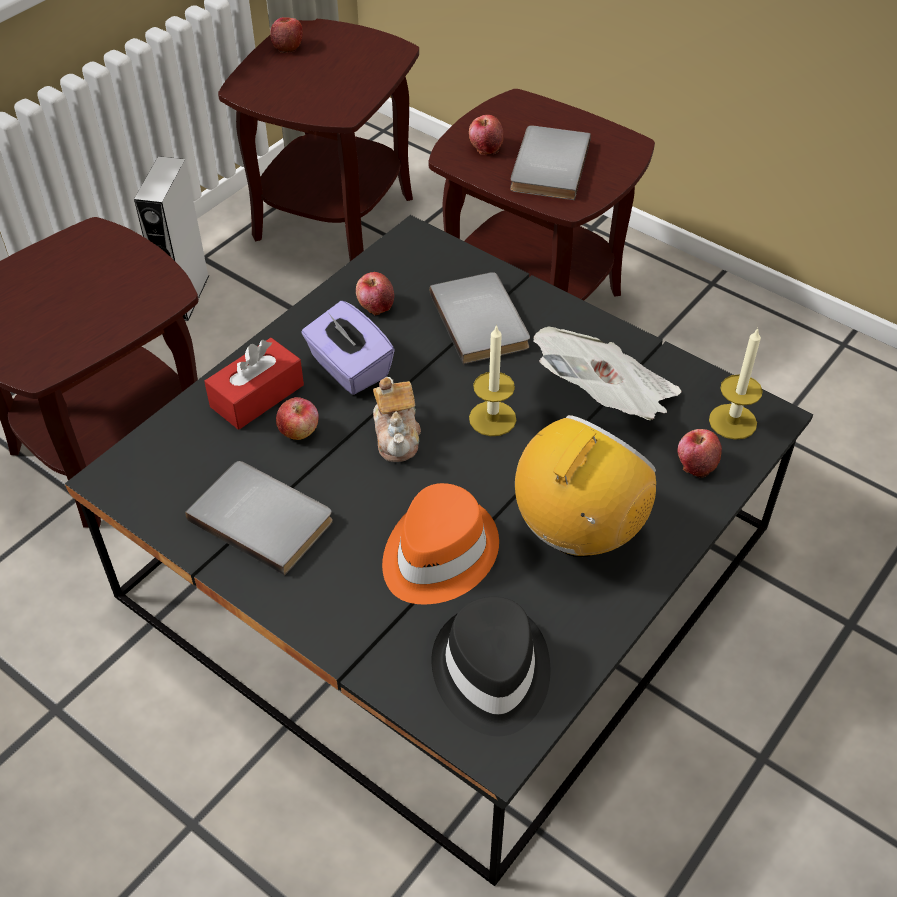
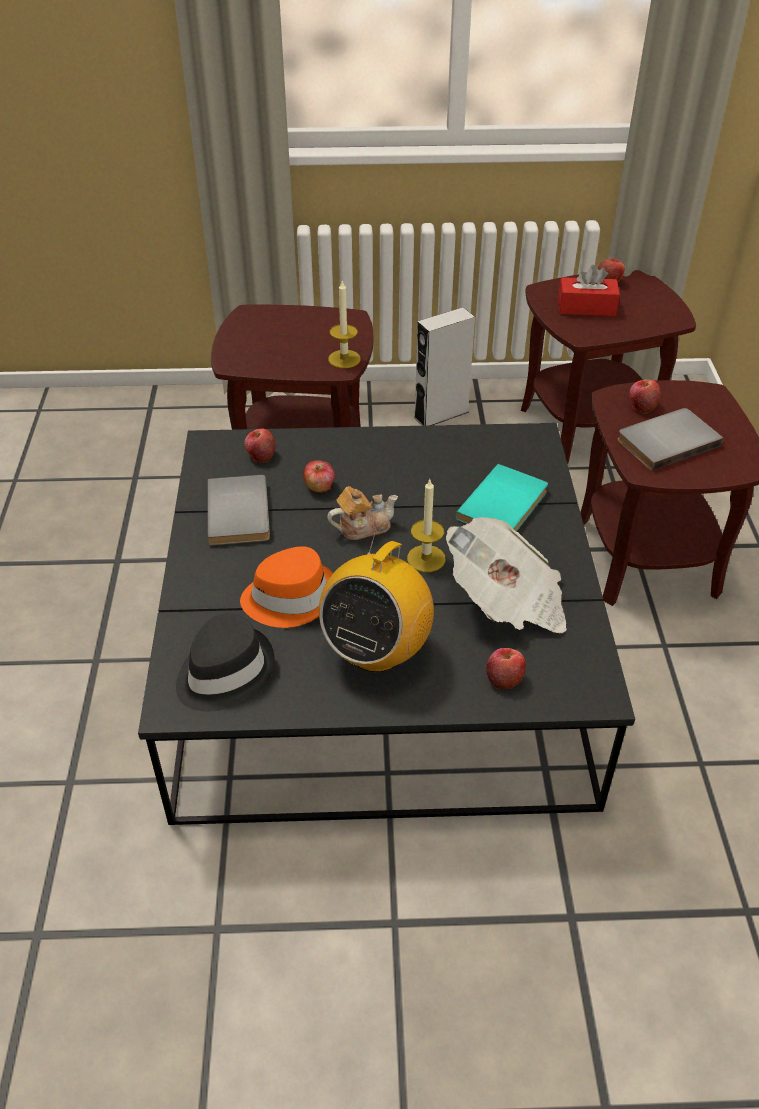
camera: 50 degrees right, 5 degrees down
red tissue box [204,338,304,430] -> red tissue box moved to [558,265,620,316]
purple tissue box [301,301,395,395] -> none
apple [356,272,394,315] -> apple moved to [244,429,276,463]
teapot [373,377,421,462] -> teapot turned 150 degrees counterclockwise [327,486,398,540]
grey book [430,272,530,364] -> turquoise book [456,464,548,532]
radio [515,415,656,557] -> radio turned 120 degrees clockwise [319,531,434,672]
candle [709,327,763,440] -> candle moved to [328,281,361,368]

